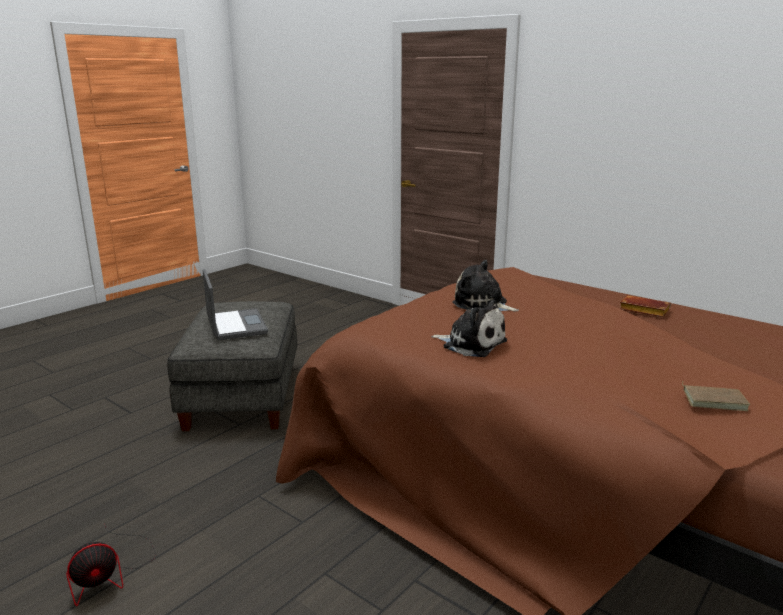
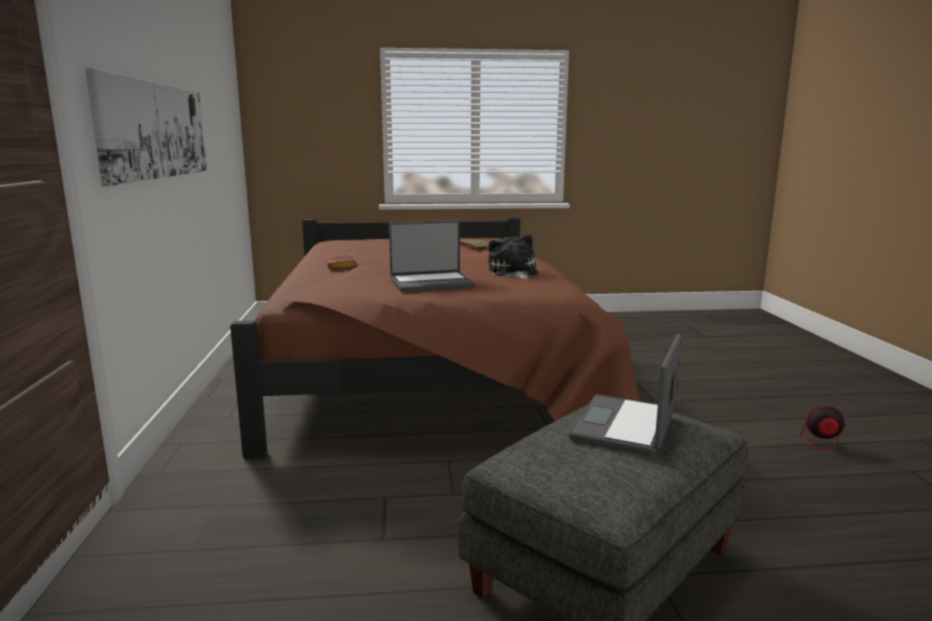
camera: 135 degrees left, 5 degrees down
plush toy [452,260,519,312] -> laptop [389,221,474,292]
none -> picture [85,68,207,186]

